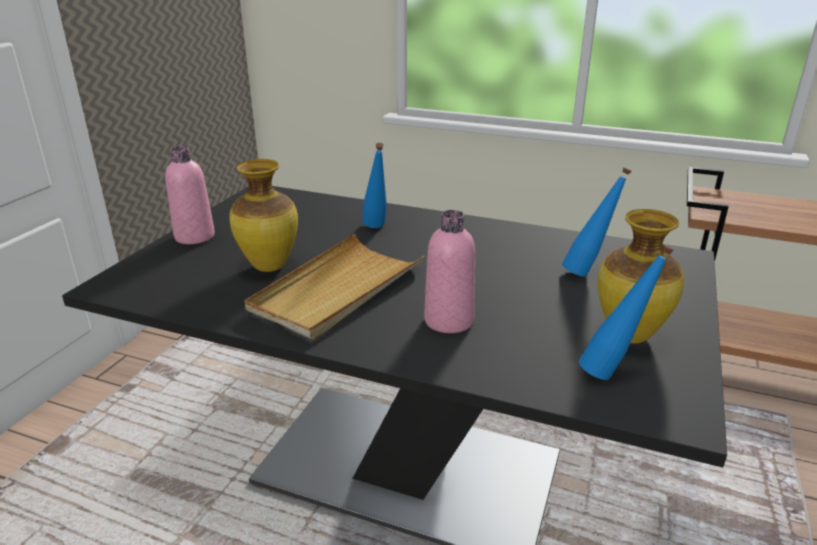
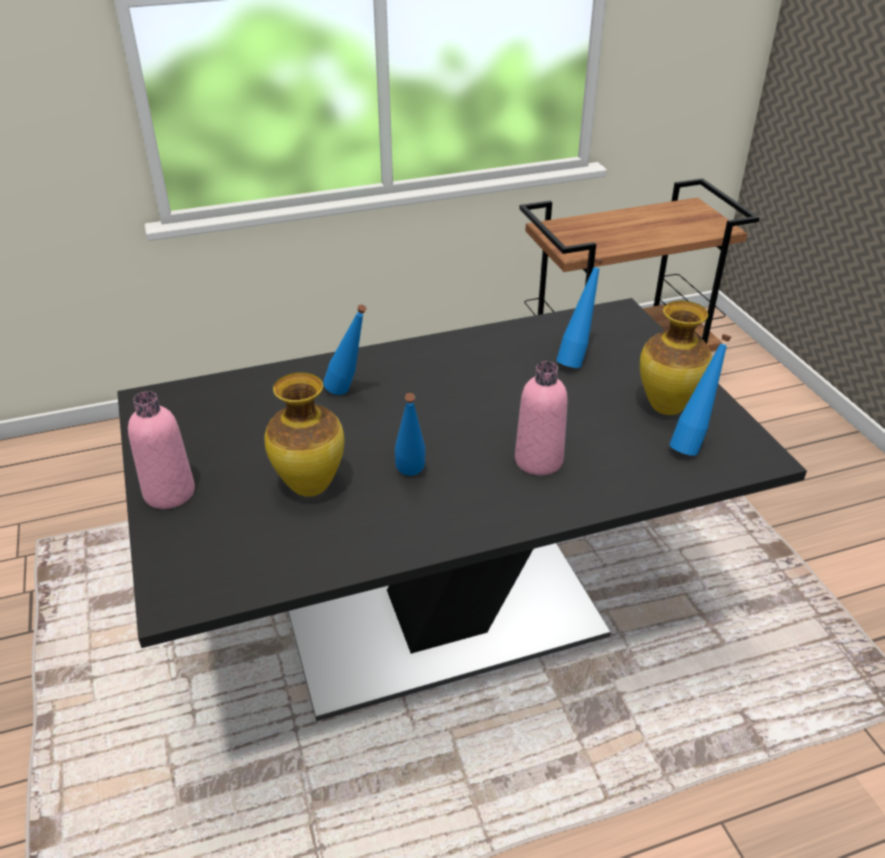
camera: 40 degrees left, 10 degrees up
beige tray [244,234,425,340] -> blue bottle [395,393,425,476]

